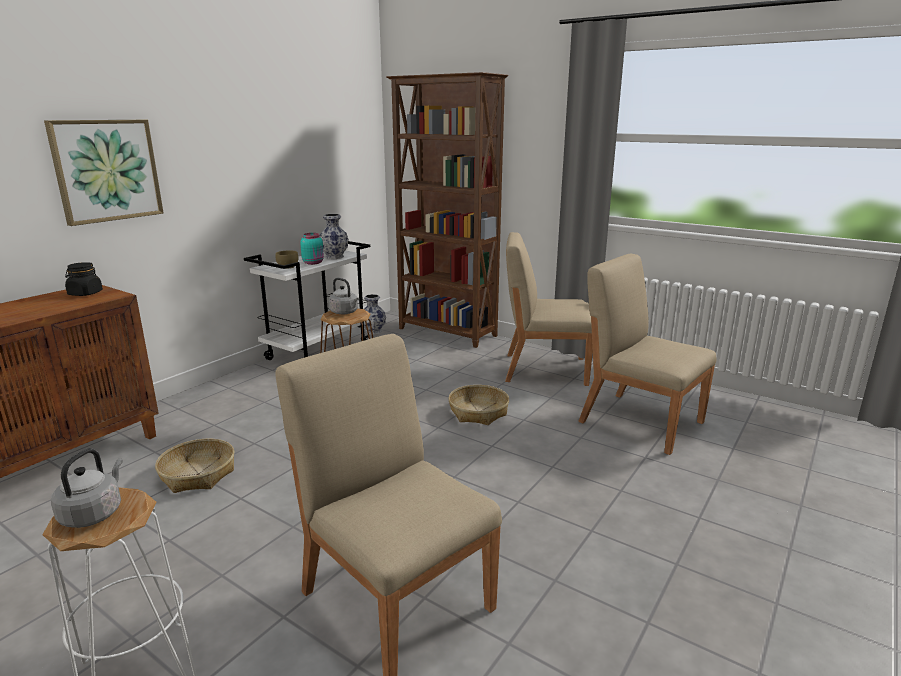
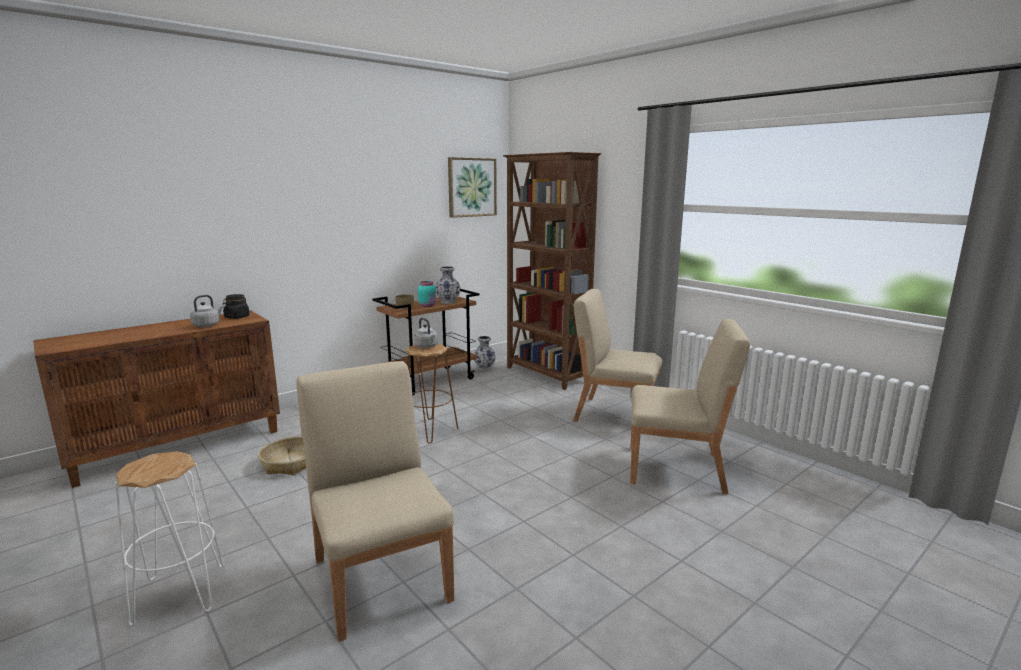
camera: 15 degrees right, 5 degrees down
picture [44,120,163,226] -> picture moved to [448,157,497,218]
grey kettle [51,448,123,528] -> grey kettle moved to [190,295,224,327]
white cart [244,241,370,360] -> brown cart [372,289,480,396]
basket [448,385,509,425] -> none
beige chair [578,254,716,455] -> beige chair turned 135 degrees clockwise [630,319,750,494]

